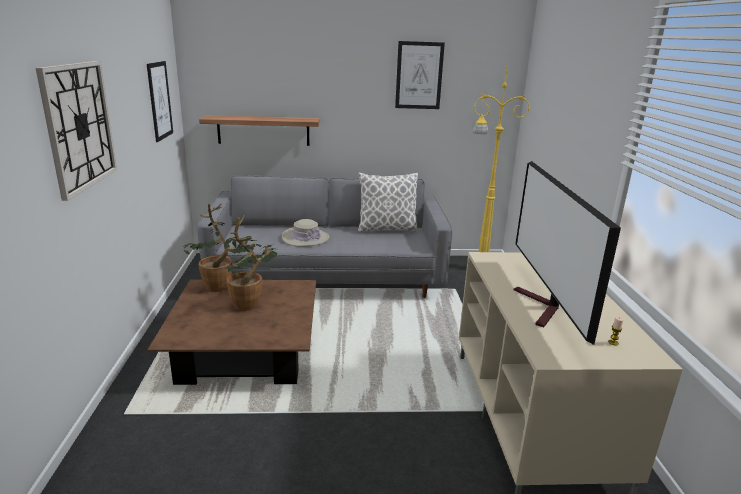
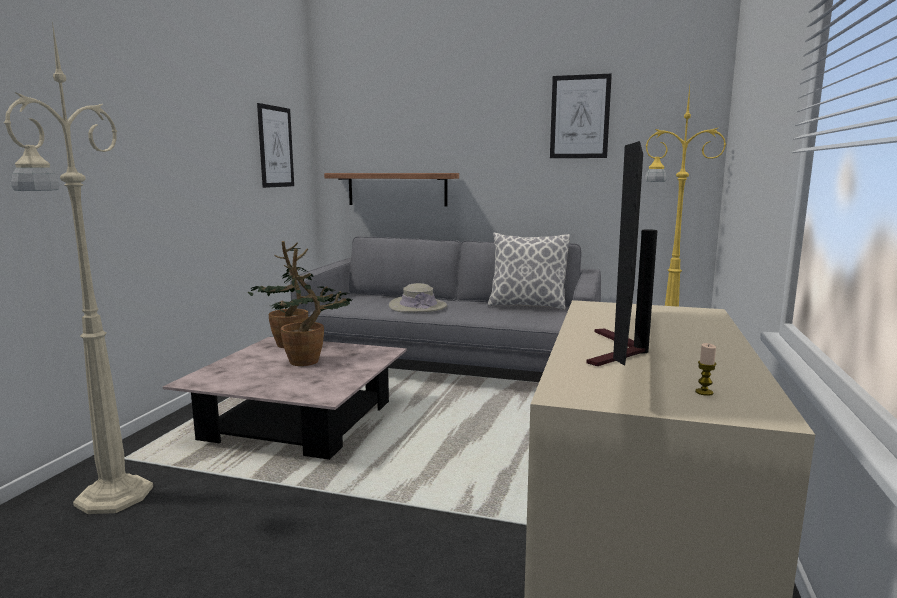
camera: 20 degrees right, 10 degrees down
wall clock [36,61,117,201] -> none
brown coffee table [147,279,316,385] -> pink coffee table [163,337,407,460]
none -> beige floor lamp [4,22,153,514]

